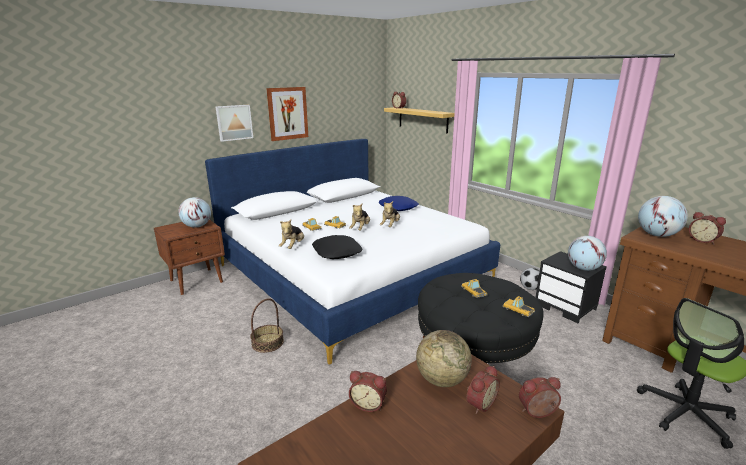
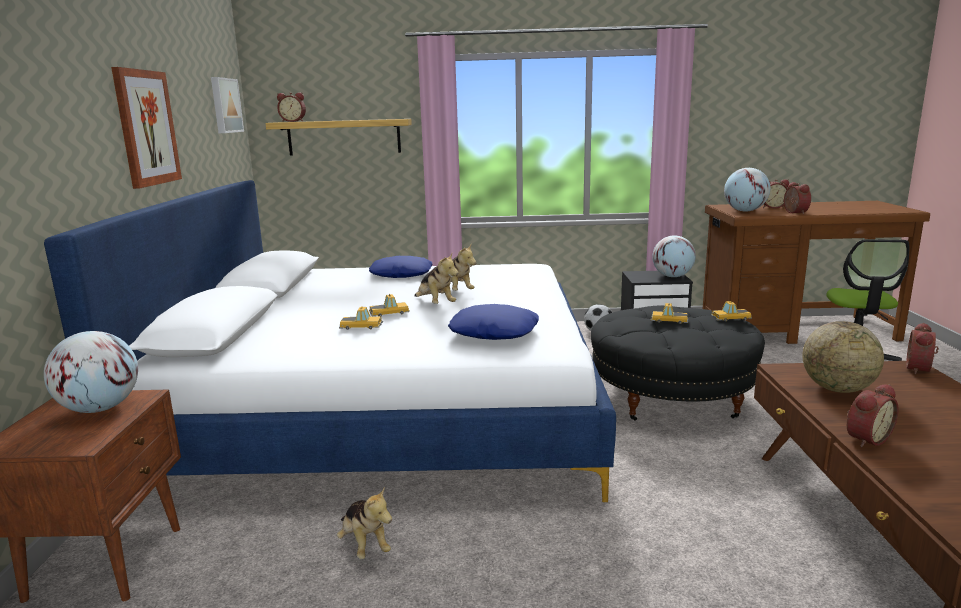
camera: 50 degrees left, 5 degrees down
picture [216,105,253,142] -> picture moved to [211,77,244,133]
basket [250,298,284,353] -> none
plush toy [279,219,304,249] -> plush toy moved to [337,487,392,559]
black pillow [312,235,363,259] -> blue pillow [448,304,539,340]
alarm clock [467,366,500,414] -> alarm clock moved to [784,182,811,214]

